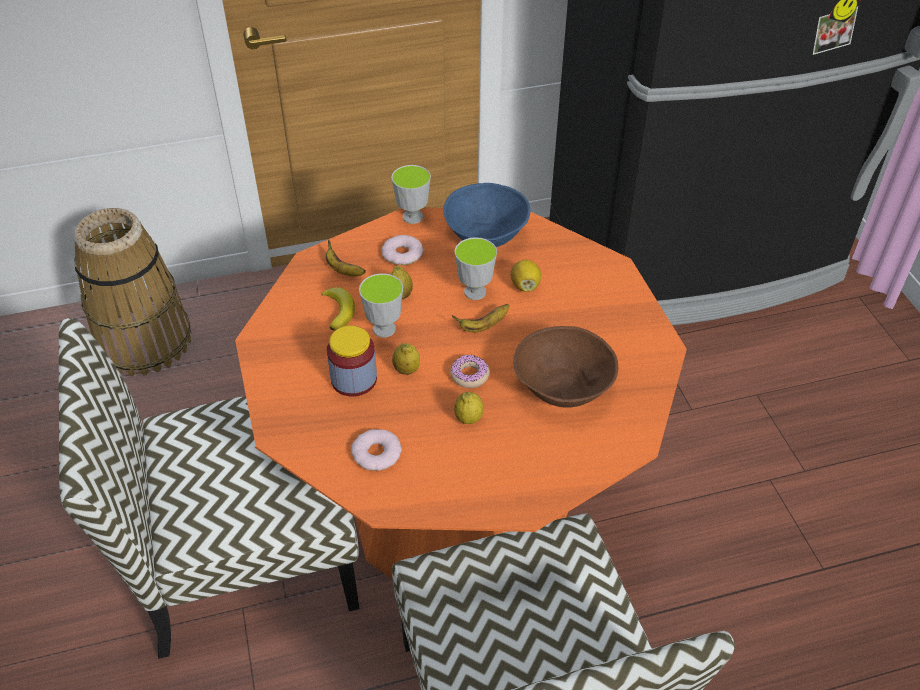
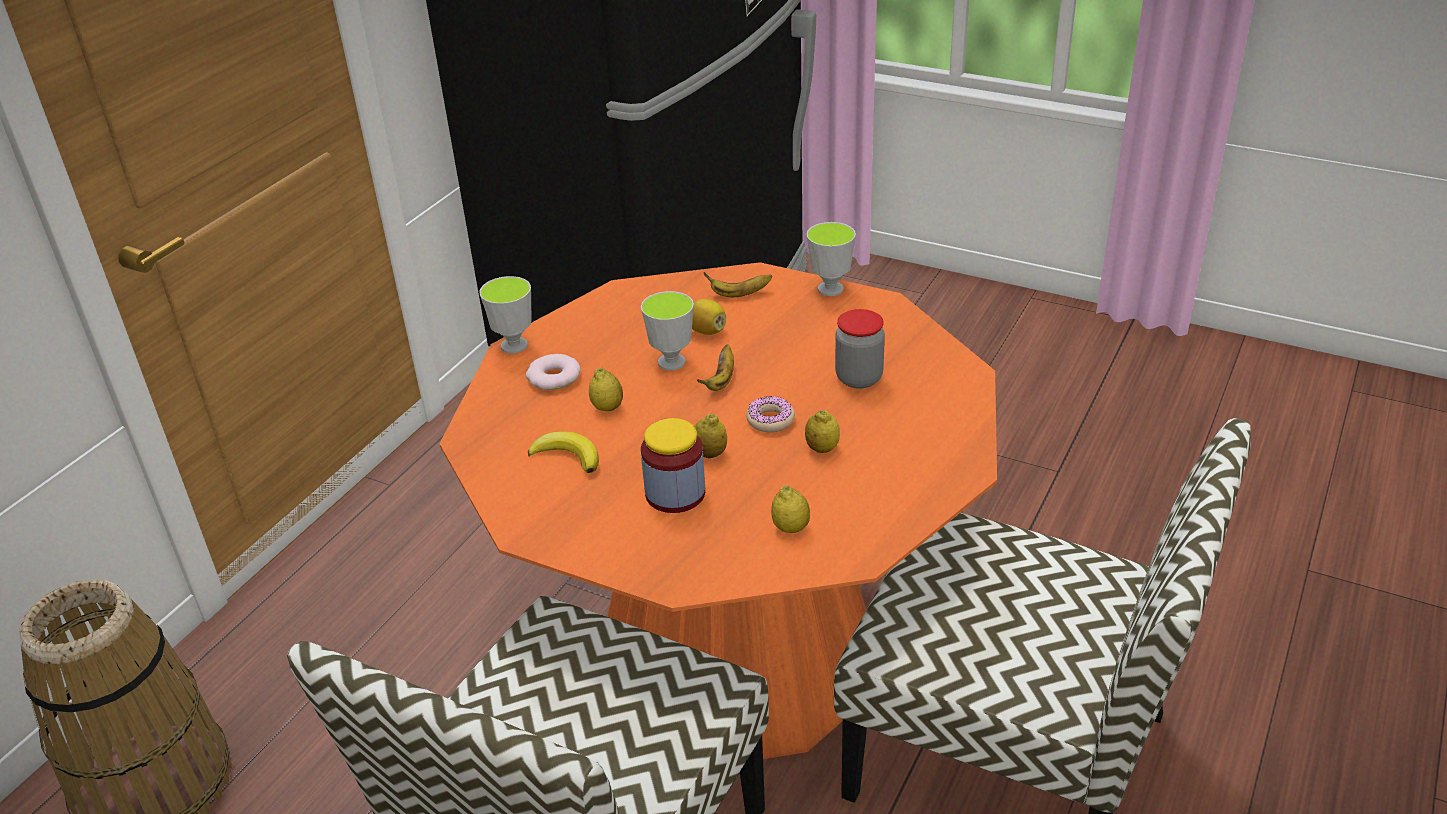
camera: 45 degrees left, 10 degrees down
banana [326,239,366,276] -> banana moved to [703,272,772,297]
donut [351,429,402,471] -> lemon [771,485,810,533]
cup [359,273,403,338] -> cup moved to [807,222,856,296]
blue bowl [443,183,530,247] -> none
brown bowl [513,326,618,408] -> jar [835,309,885,389]

